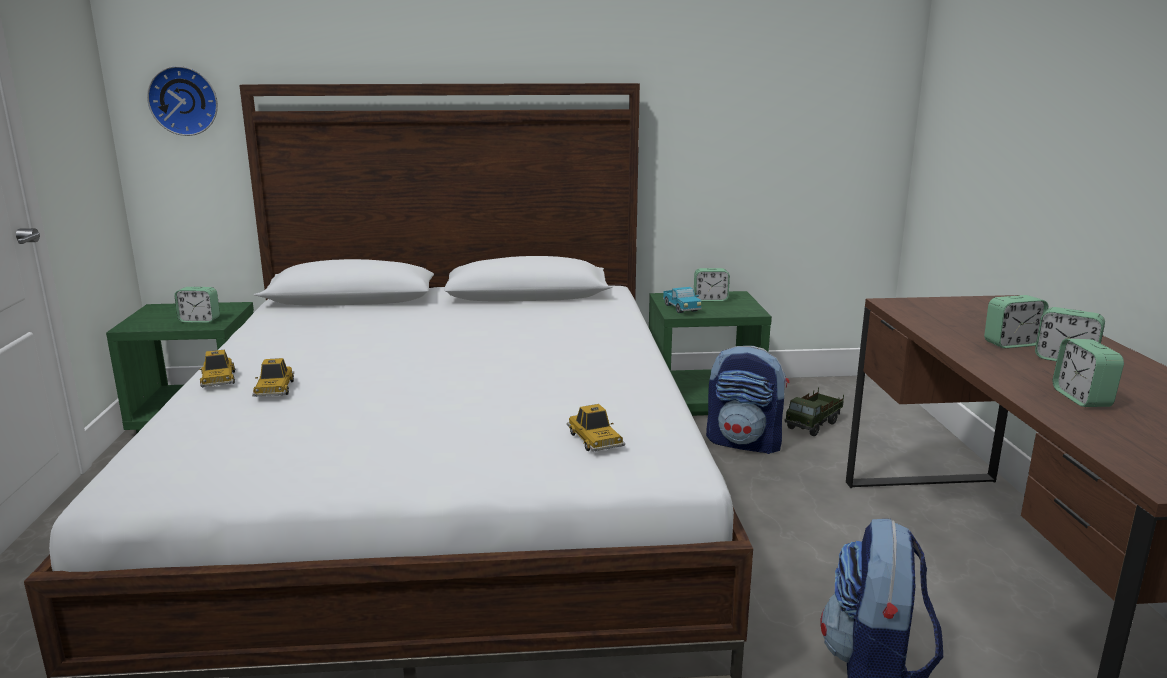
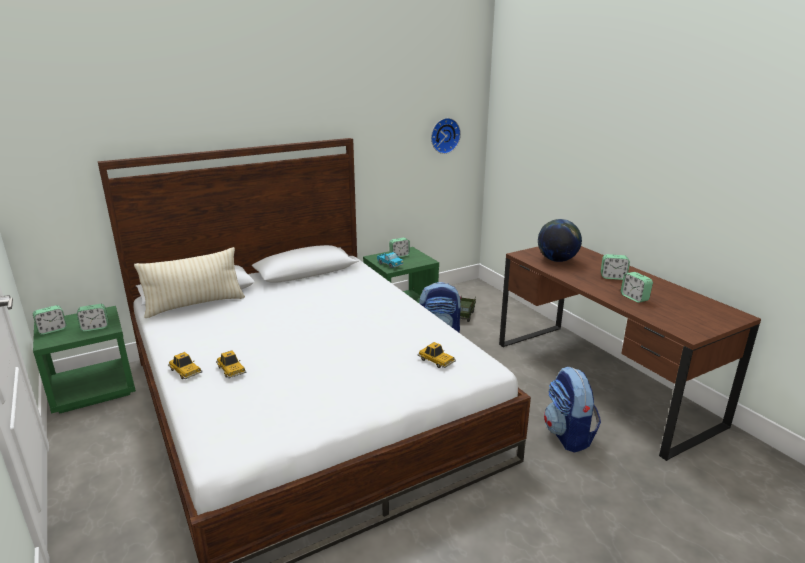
camera: 25 degrees left, 5 degrees up
wall clock [147,66,218,136] -> wall clock moved to [431,118,461,154]
alarm clock [984,295,1048,348] -> alarm clock moved to [33,305,67,335]
none -> beige pillow [134,247,245,318]
none -> globe [538,219,582,262]

